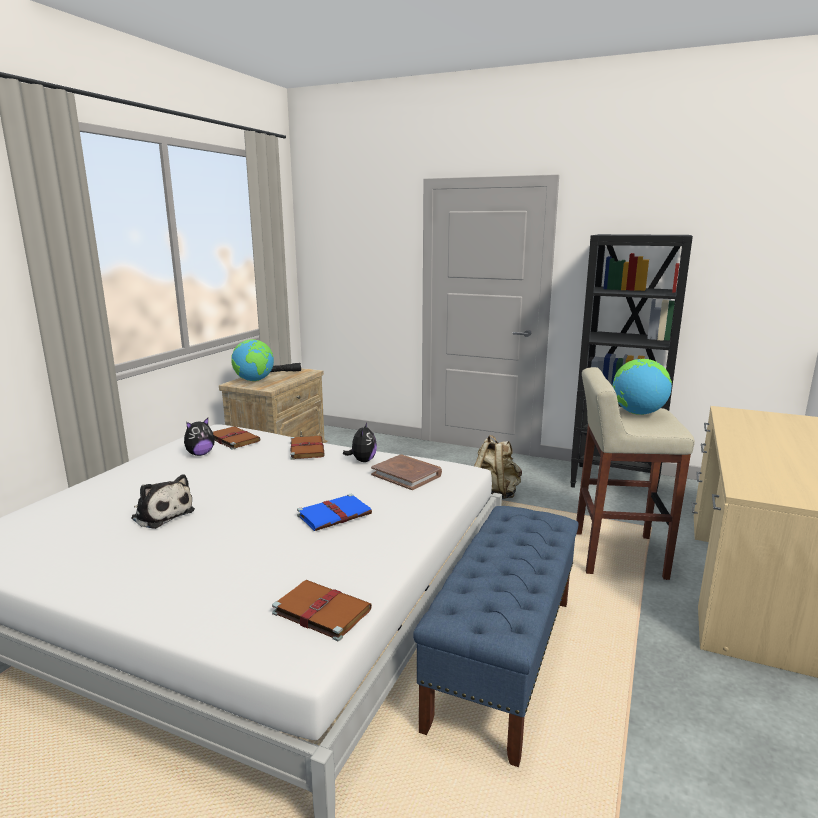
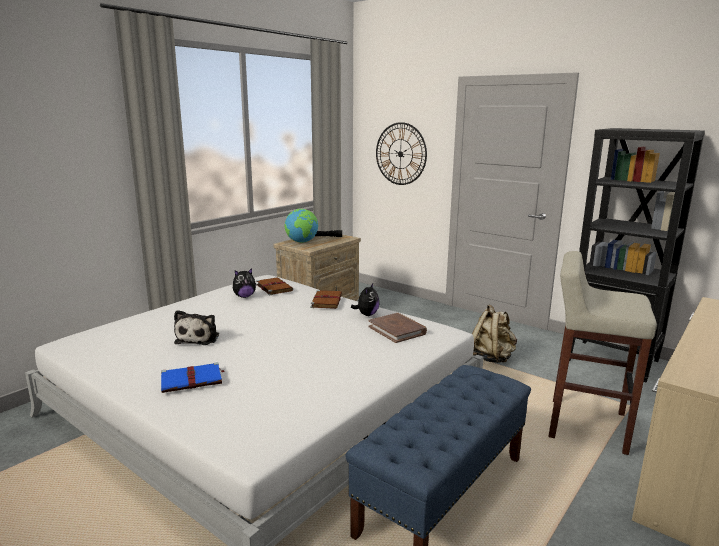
camera: 15 degrees right, 0 degrees up
plush toy [131,474,195,529] -> plush toy turned 45 degrees clockwise [174,310,219,345]
brown book [272,580,372,641] -> none
blue book [297,494,372,531] -> blue book moved to [161,362,224,393]
globe [613,359,672,415] -> none
none -> wall clock [376,122,427,185]

